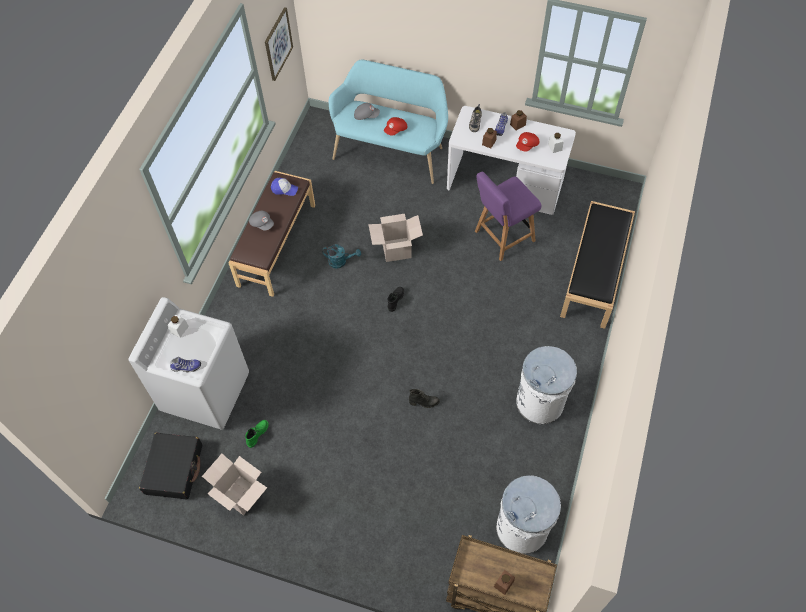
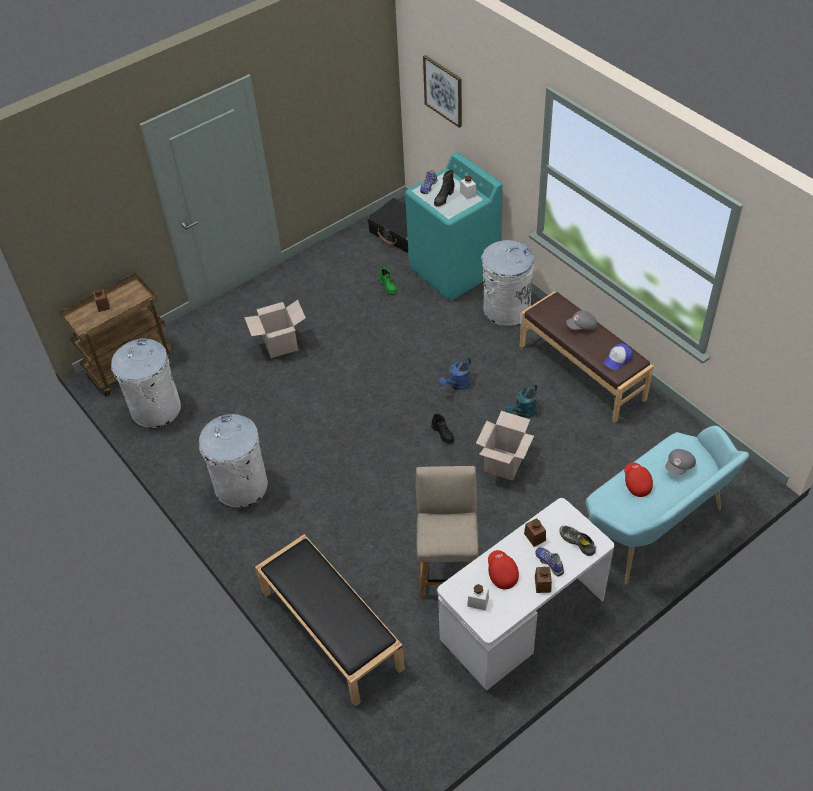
camera: 125 degrees right, 10 degrees down
white washing machine [129,297,249,430] -> turquoise washing machine [405,152,503,301]
cardboard box [202,454,267,515] -> cardboard box moved to [244,300,306,358]
picture [265,7,293,81] -> picture moved to [423,55,462,128]
black boot [409,389,440,408] -> black boot moved to [434,170,454,207]
purple chair [475,172,542,261] -> beige chair [416,466,478,599]
none -> blue watering can [438,357,471,390]
none -> white trash can [482,240,534,326]

